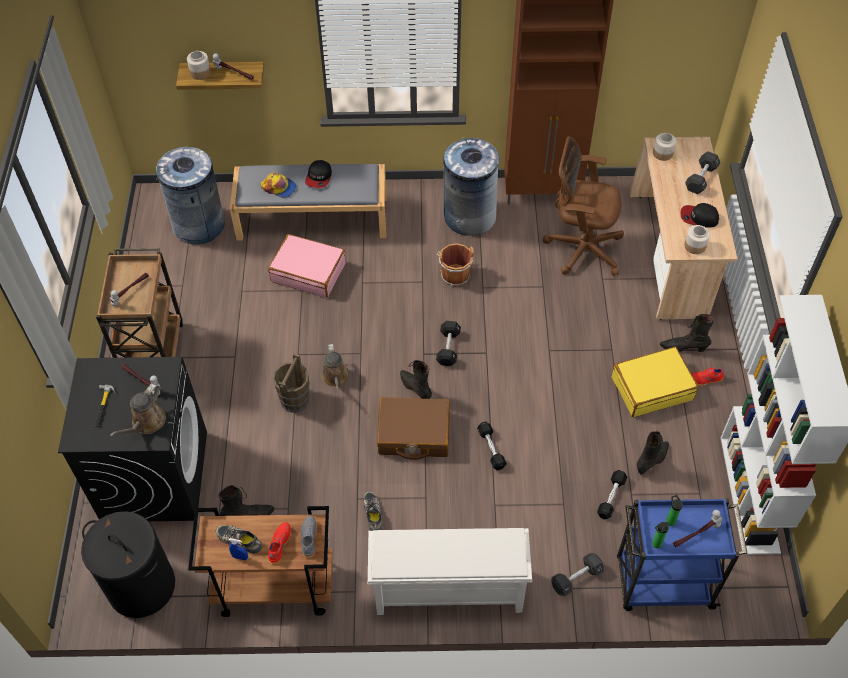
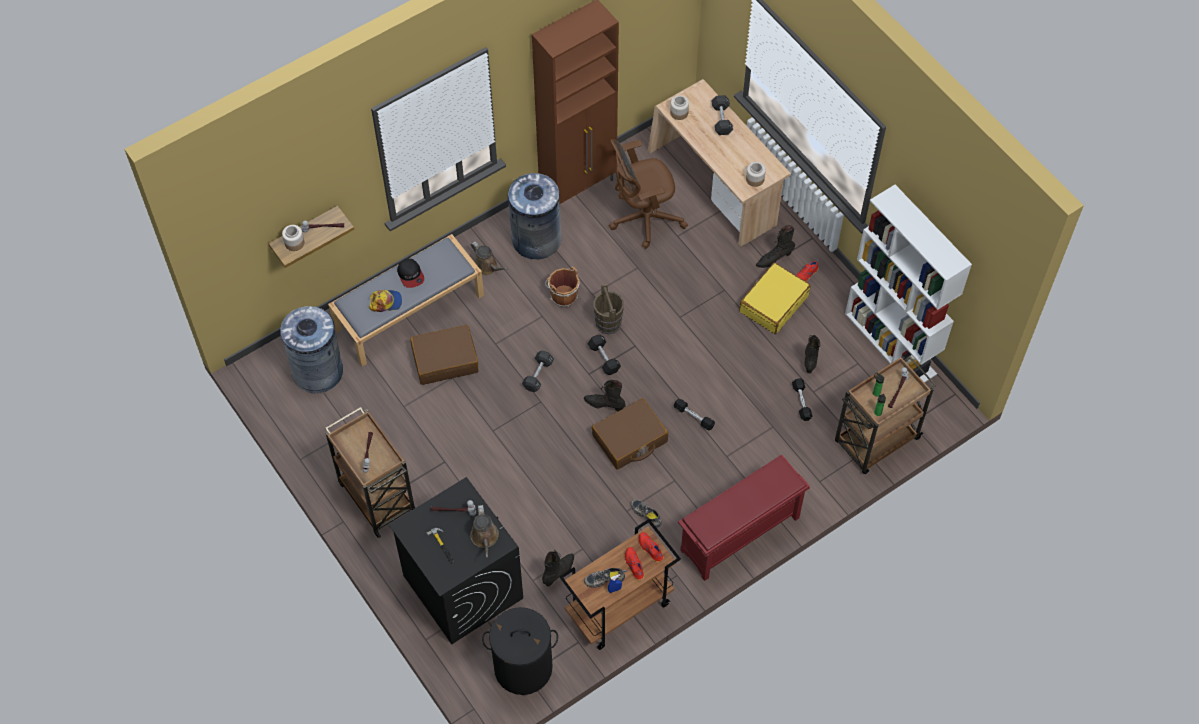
camera: 35 degrees left, 5 degrees up
pink suitcase [268,234,346,298] -> brown suitcase [410,325,478,385]
brown bucket [273,353,310,413] -> brown bucket moved to [593,284,624,334]
grey shoe [300,515,317,558] -> red shoe [639,532,664,562]
brown watering can [321,344,349,390] -> brown watering can moved to [471,241,508,276]
white shoe rack [368,528,532,615] -> red shoe rack [678,454,810,581]
black dumbbell [551,553,604,596] -> black dumbbell moved to [522,350,554,392]
blue cart [617,498,747,611] -> brown cart [835,356,936,474]
cap [680,203,719,228] -> none

